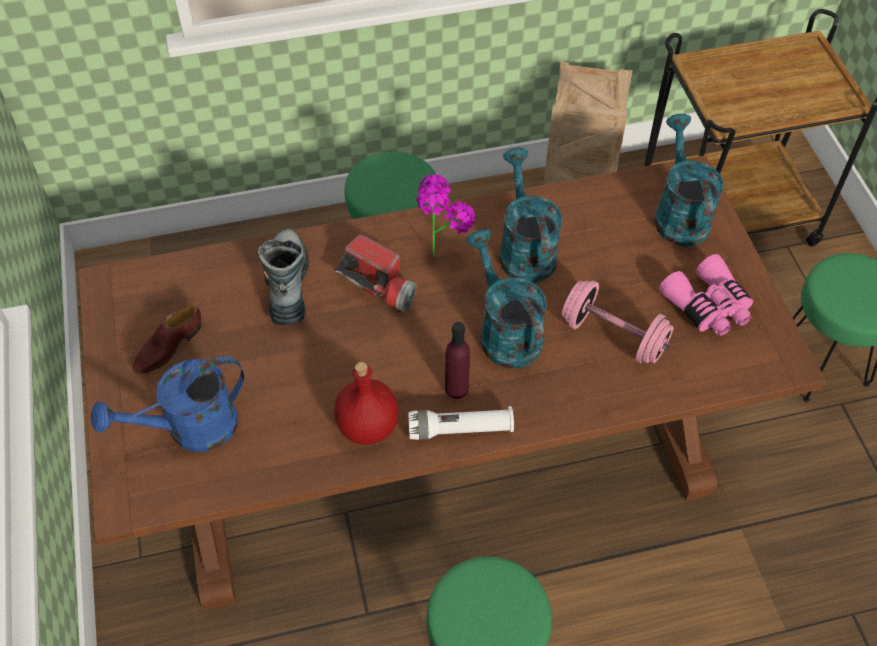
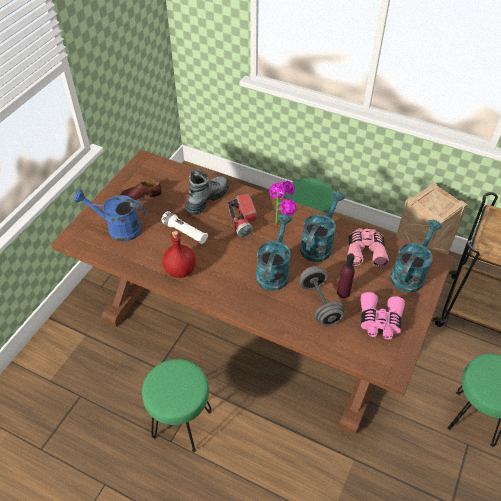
camera: 40 degrees right, 5 degrees down
white flashlight [408,406,514,440] -> white flashlight moved to [161,211,208,244]
purple bottle [445,322,470,399] -> purple bottle moved to [337,253,355,298]
pink dumbbell [562,280,674,363] -> grey dumbbell [300,266,344,326]
none -> pink binoculars [348,228,389,267]

